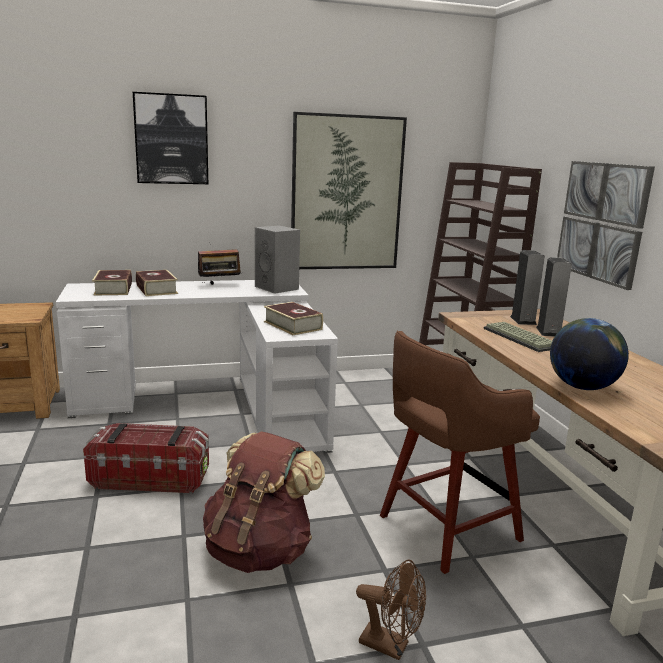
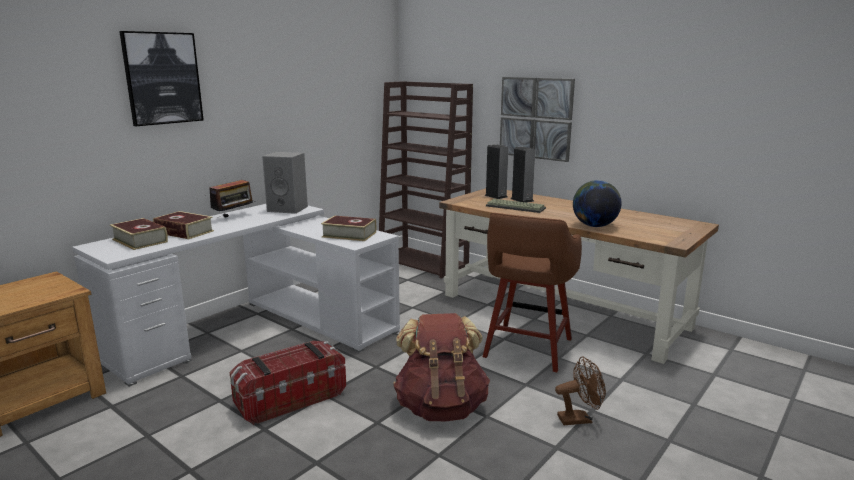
camera: 35 degrees left, 0 degrees up
picture [291,112,407,269] -> none

